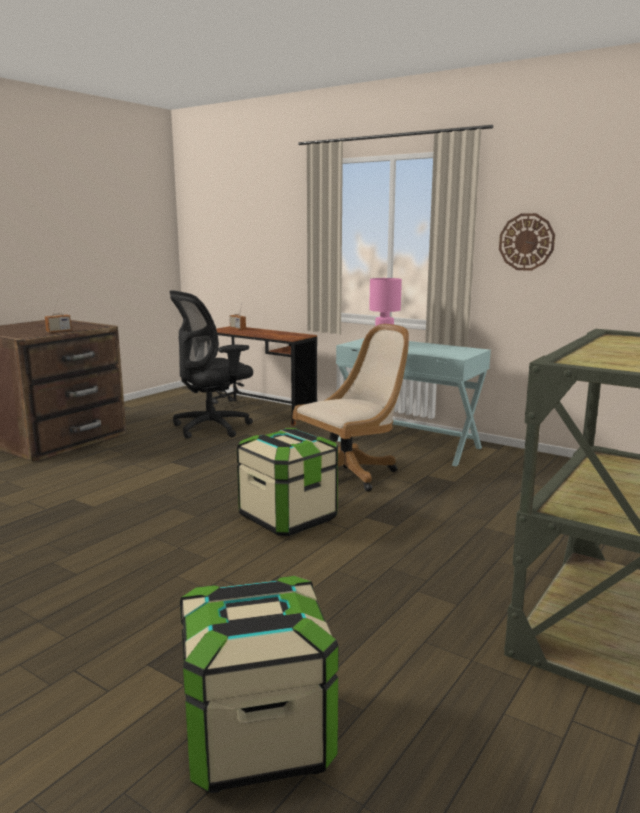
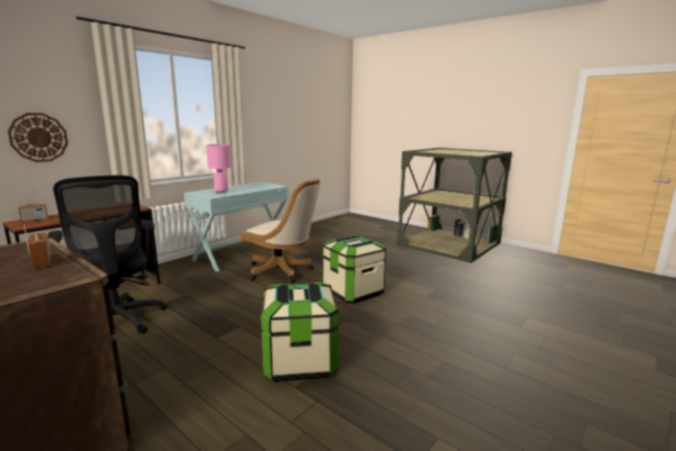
camera: 85 degrees left, 0 degrees up
storage box [180,576,339,793] -> storage box moved to [261,282,339,382]
office chair [292,324,409,491] -> office chair turned 150 degrees clockwise [241,179,320,282]
wall clock [499,213,555,271] -> wall clock moved to [8,113,68,162]

